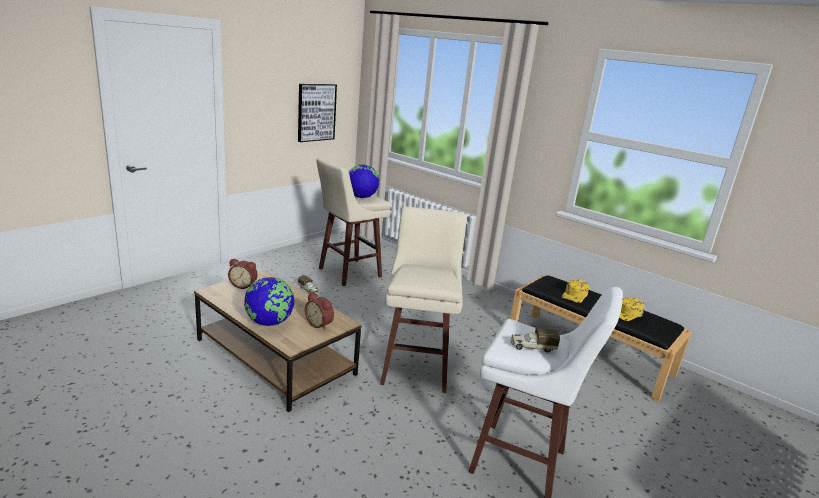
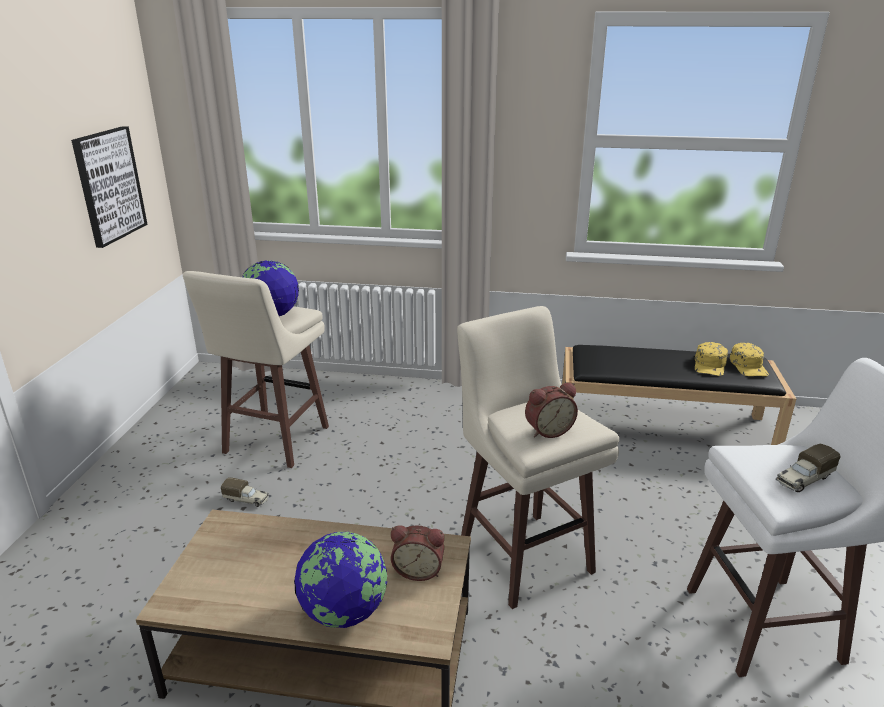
camera: 30 degrees left, 5 degrees up
alarm clock [228,259,258,289] -> alarm clock moved to [525,383,578,438]
yellow cap [562,279,589,303] -> yellow cap moved to [730,343,769,376]

